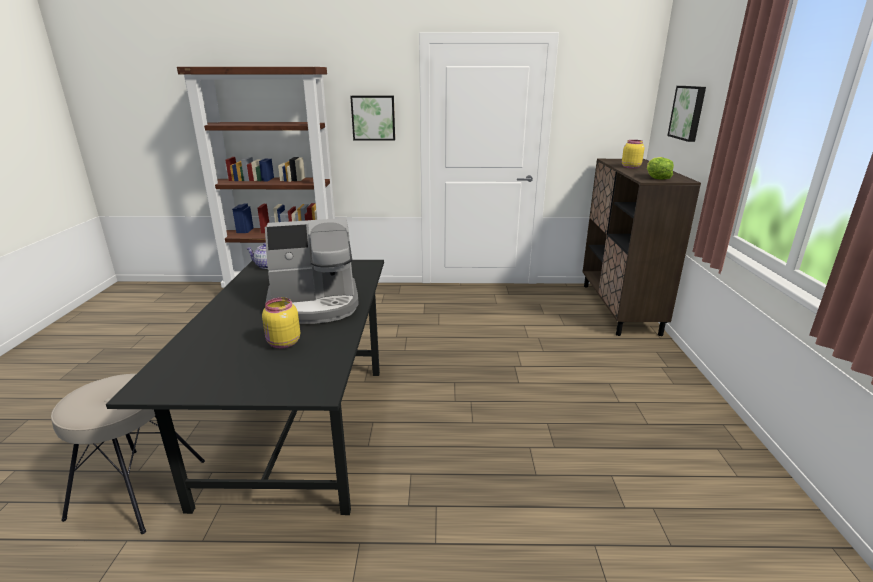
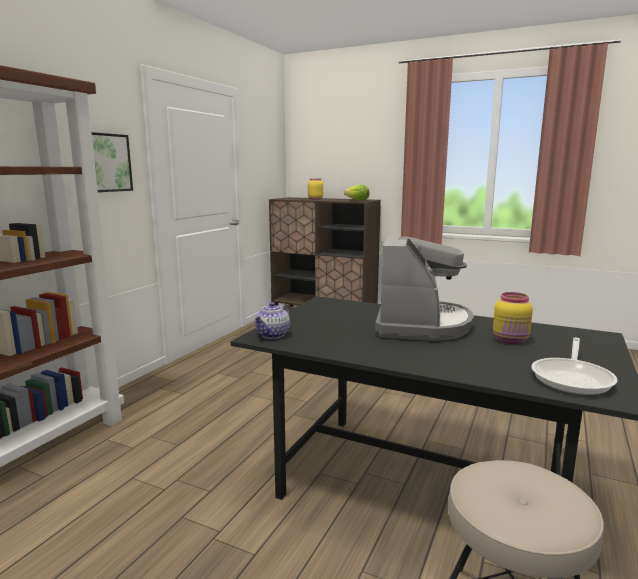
camera: 65 degrees left, 10 degrees down
picture [667,86,706,142] -> none
none -> frying pan [532,337,618,395]

